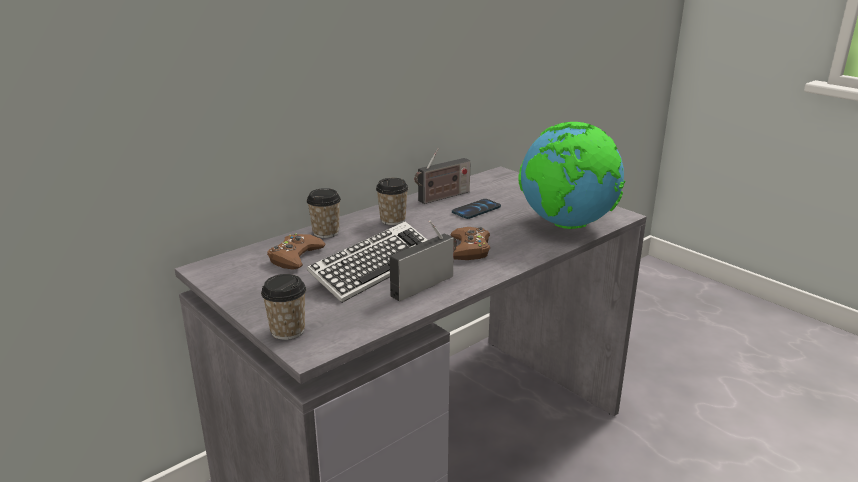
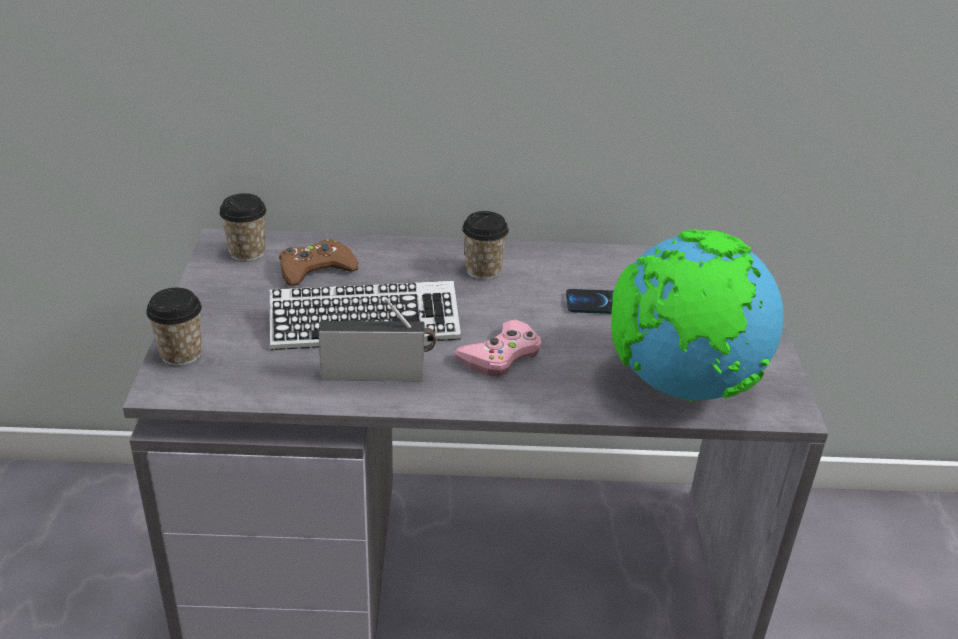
camera: 40 degrees right, 10 degrees up
cup [307,188,341,238] -> cup moved to [219,193,267,262]
radio [414,148,471,204] -> none
brown game controller [451,227,490,260] -> pink game controller [454,319,542,377]

